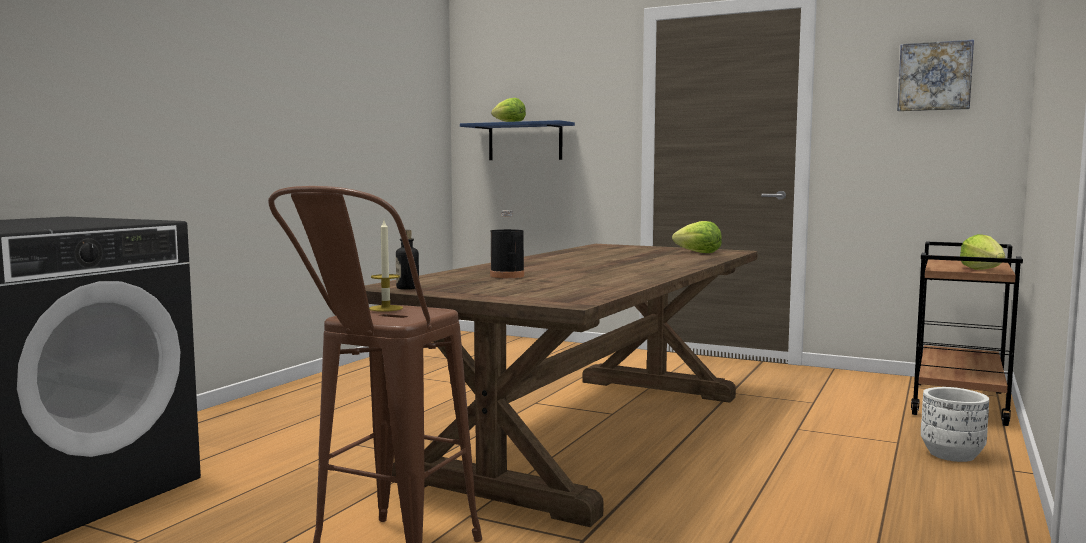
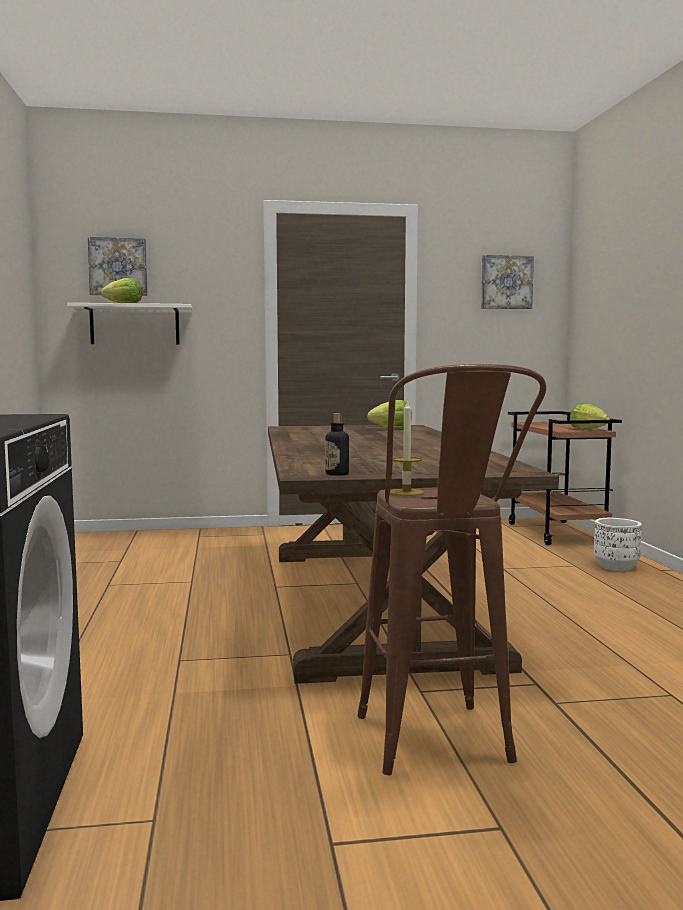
camera: 35 degrees left, 0 degrees up
blue shelf [460,120,575,160] -> white shelf [67,303,193,344]
black bottle [490,211,524,278] -> none
none -> picture [88,237,148,296]

